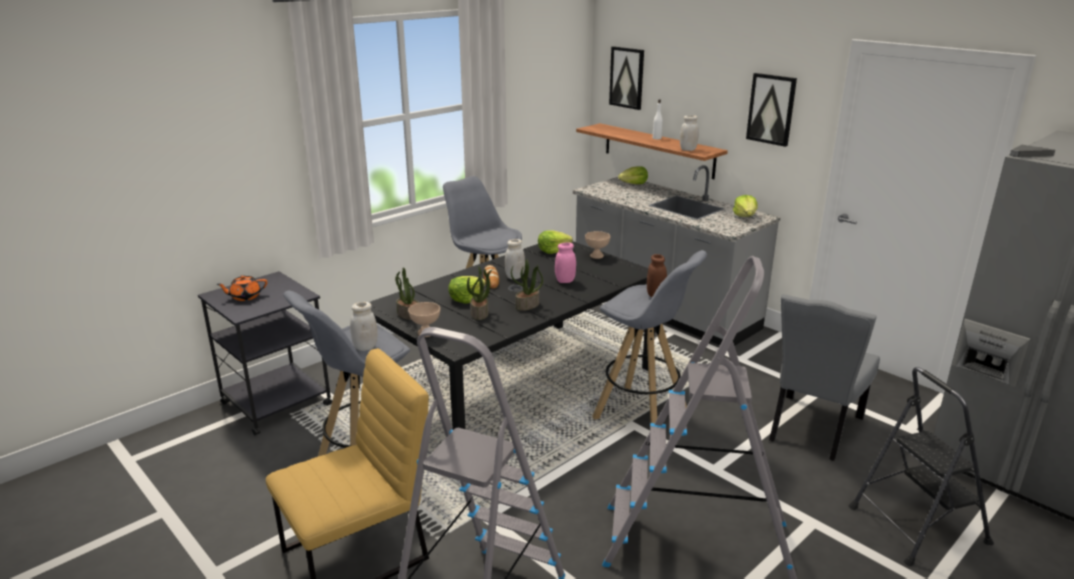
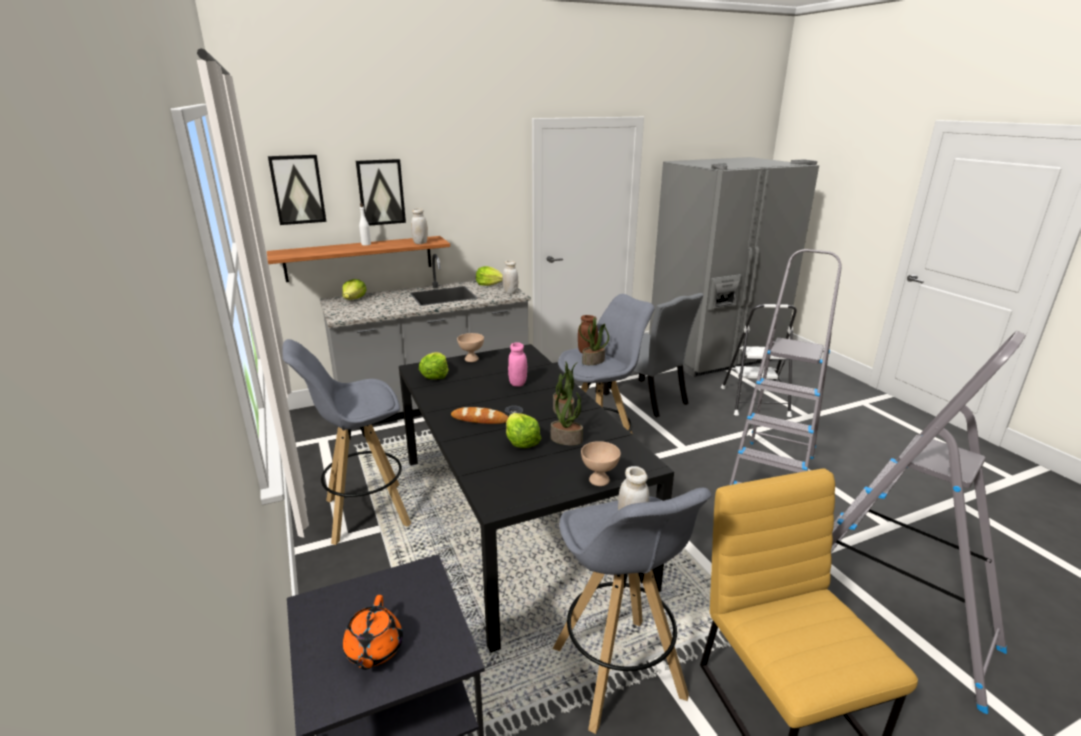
camera: 70 degrees left, 0 degrees up
potted plant [395,267,419,320] -> potted plant moved to [579,317,609,365]
white jar [505,239,525,279] -> white jar moved to [502,260,518,294]
picture [746,73,797,147] -> picture moved to [356,159,406,226]
black step ladder [849,367,994,566] -> white step ladder [721,304,797,417]

